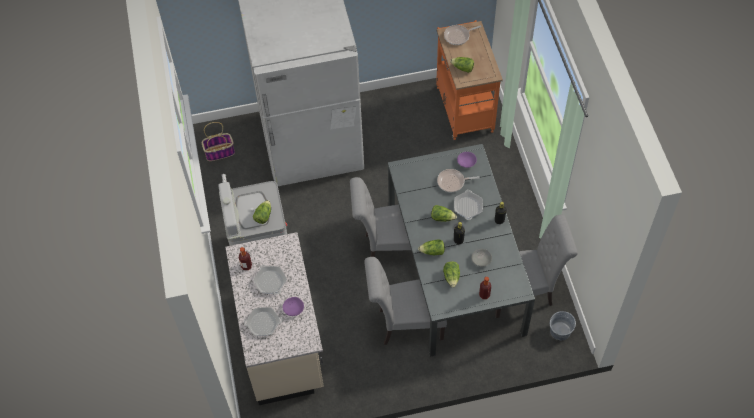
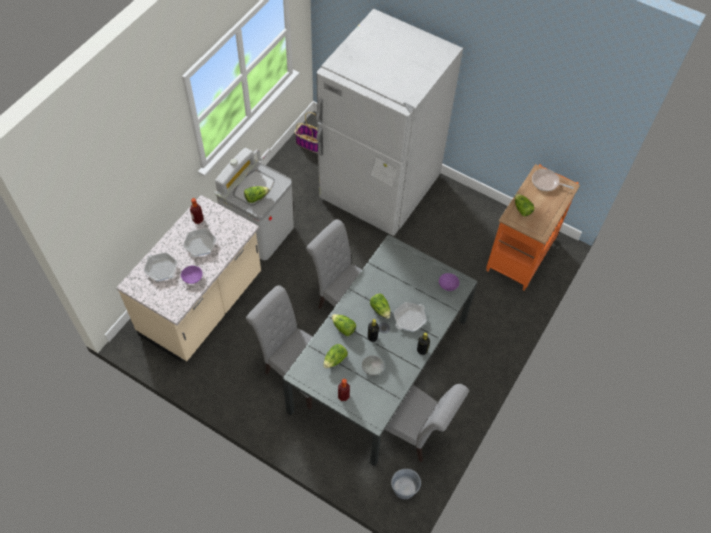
camera: 40 degrees right, 0 degrees up
frying pan [437,169,480,192] -> none

